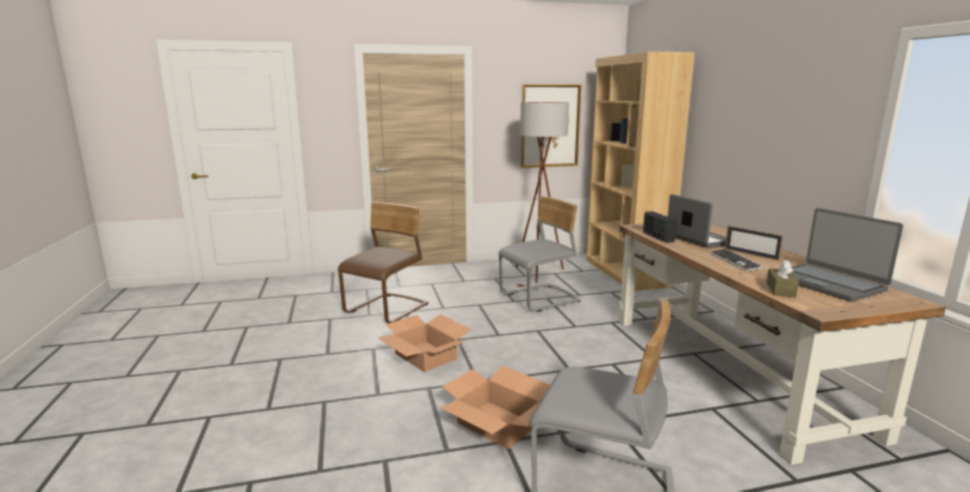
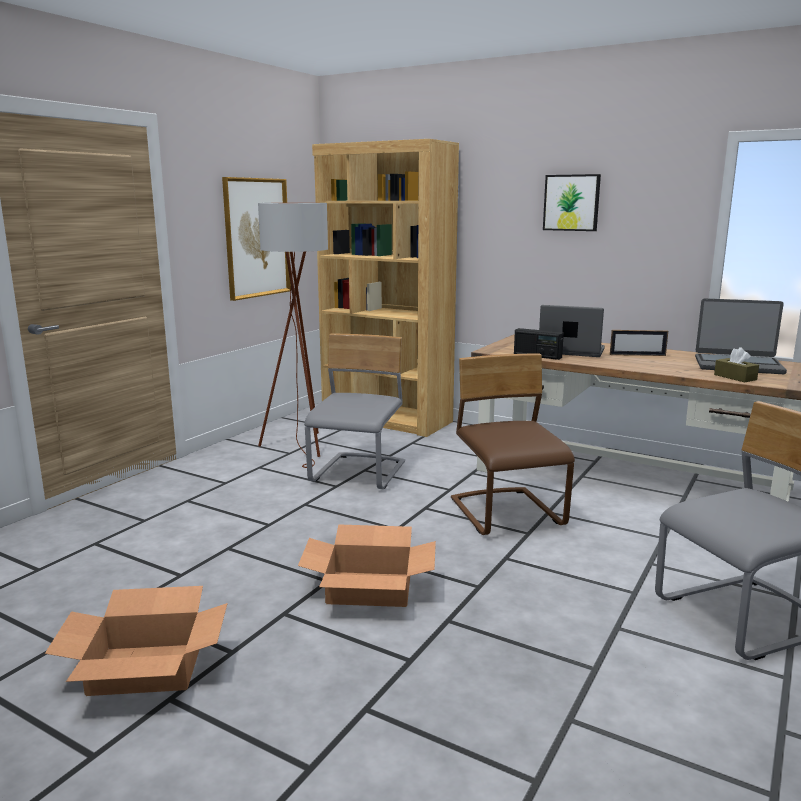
camera: 45 degrees left, 0 degrees up
brown chair [338,202,429,323] -> brown chair moved to [451,353,575,535]
cardboard box [440,366,550,449] -> cardboard box moved to [45,586,228,696]
keyboard [710,249,763,271] -> none
none -> picture [543,174,601,231]

